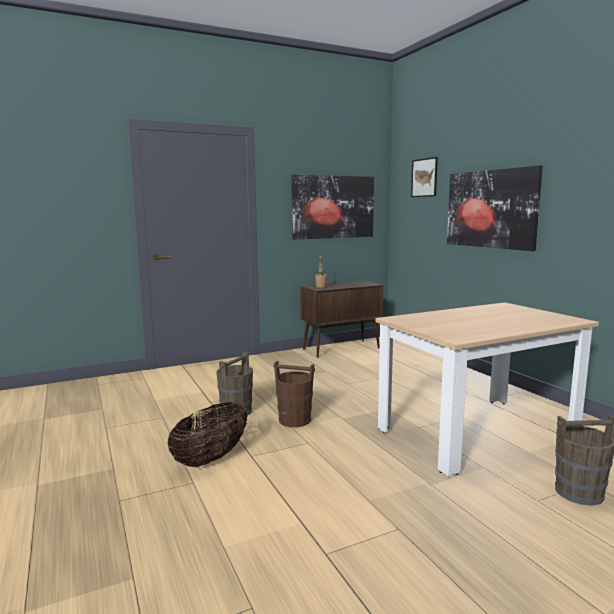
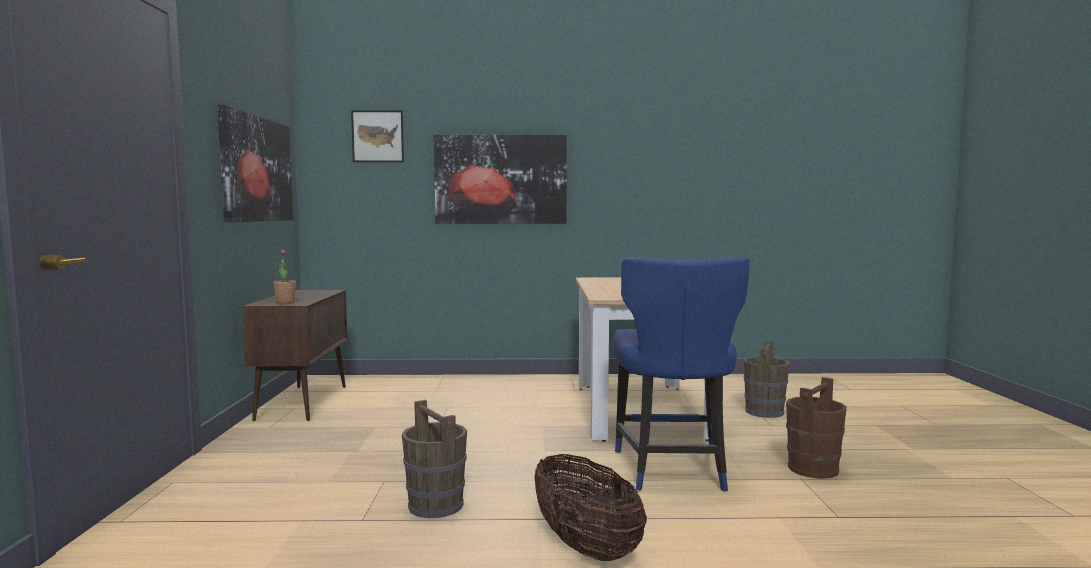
camera: 65 degrees left, 5 degrees down
brown bucket [274,361,315,427] -> brown bucket moved to [786,377,847,479]
none -> blue chair [613,257,750,492]

